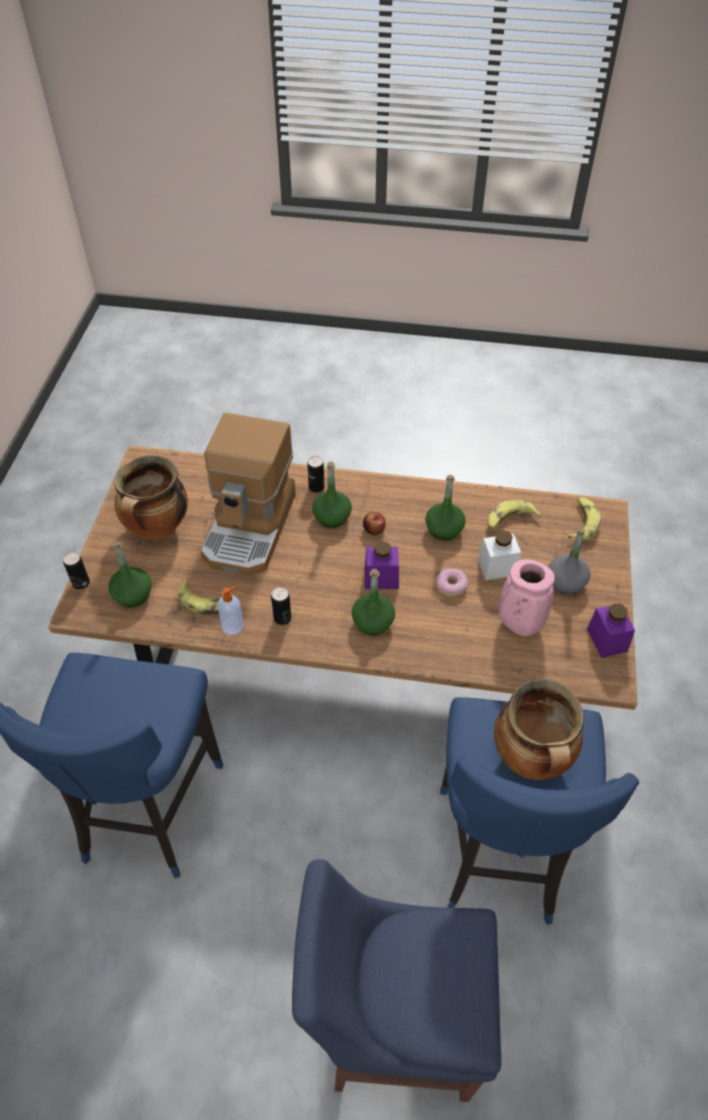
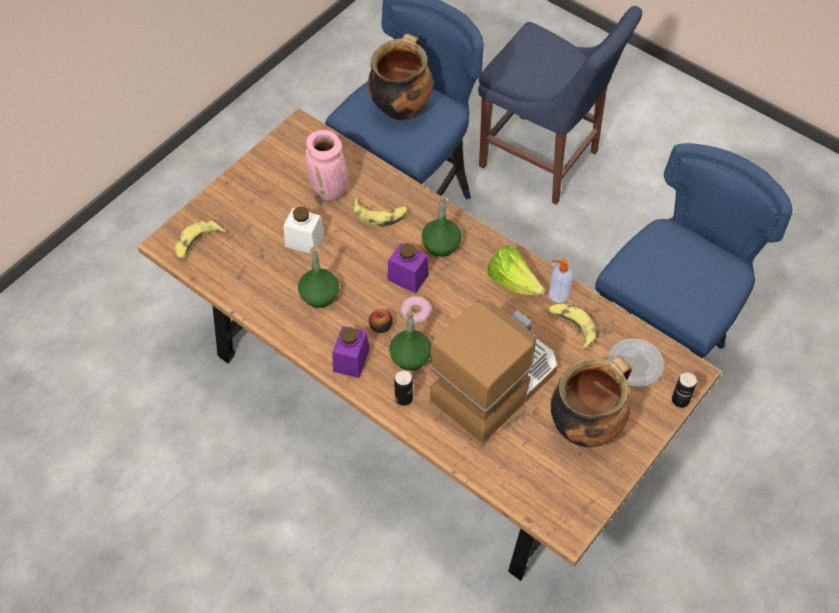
camera: 150 degrees left, 5 degrees up
green bottle [108,541,152,607] -> plate [608,338,664,387]
can [271,587,291,625] -> lettuce [488,245,545,295]
donut [436,568,468,597] -> donut moved to [400,296,432,325]
banana [488,500,542,531] -> banana moved to [354,198,408,227]
grey bottle [548,528,590,594] -> none
purple jar [587,603,635,658] -> purple jar moved to [332,326,370,378]

